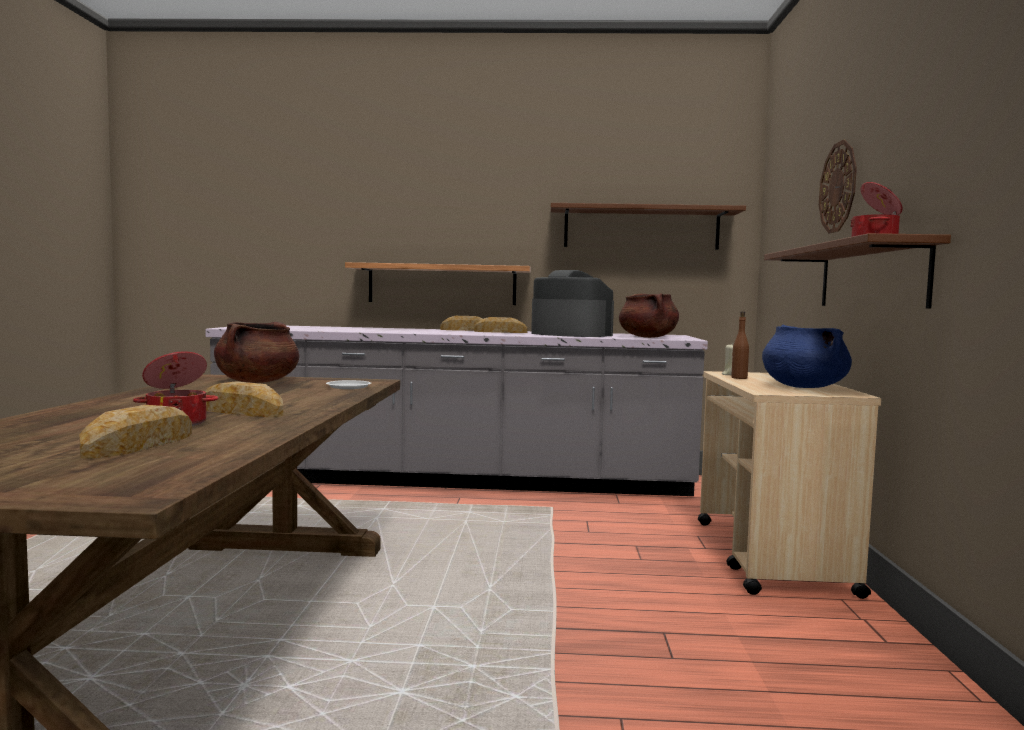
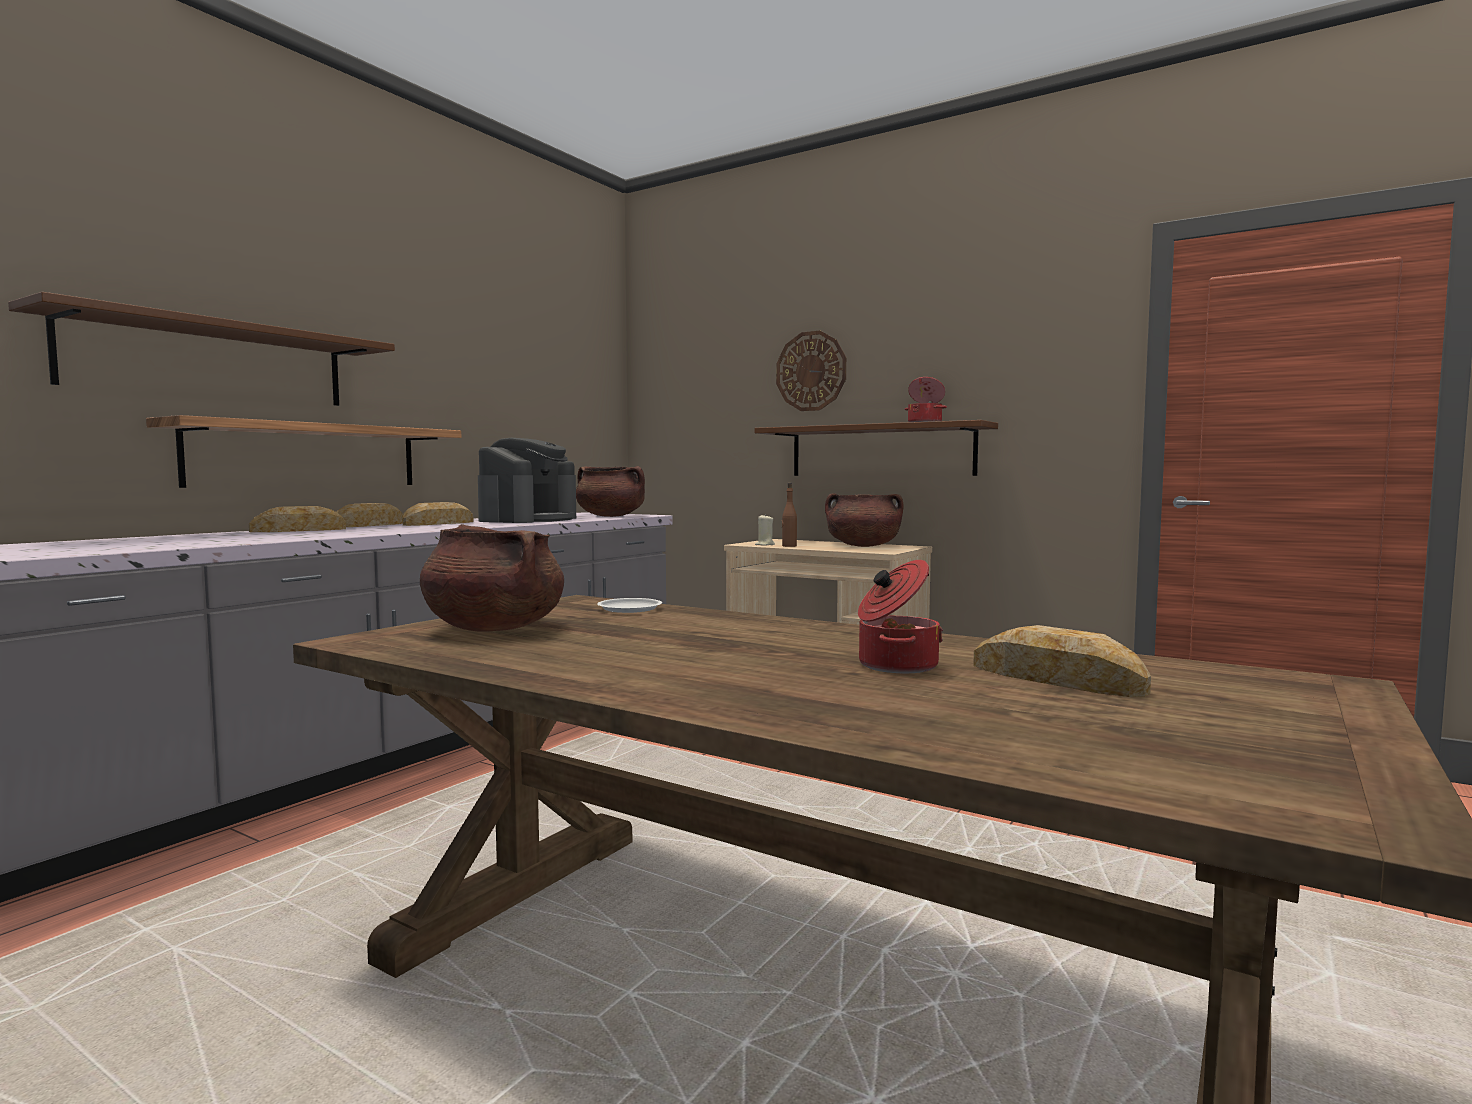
camera: 60 degrees left, 0 degrees up
bread [205,381,283,417] -> bread moved to [249,506,346,532]
coffee machine [531,270,614,337] -> coffee machine turned 135 degrees clockwise [478,438,576,523]
brown shelf [551,203,746,250] -> brown shelf moved to [8,292,395,406]
blue cooking pot [762,325,852,388] -> brown cooking pot [825,493,904,547]

